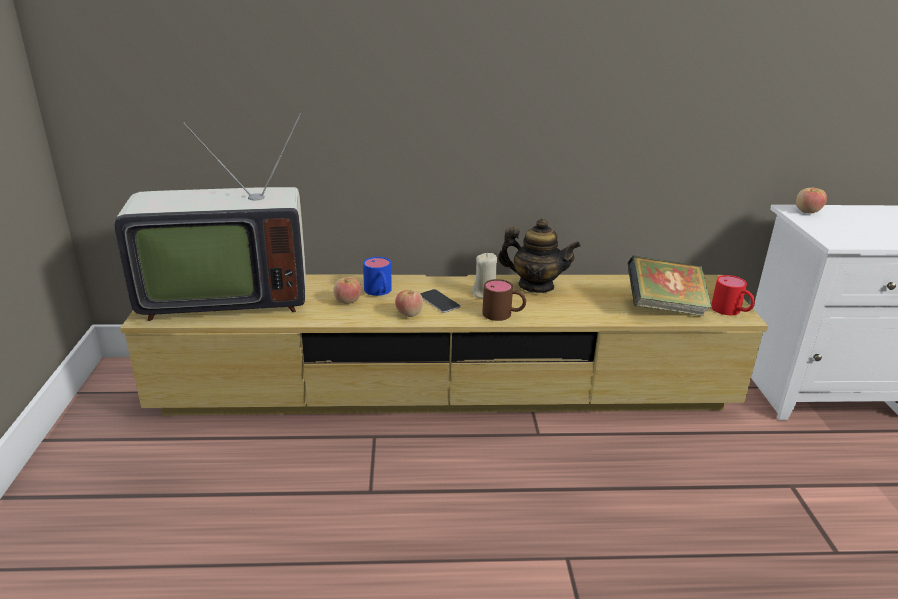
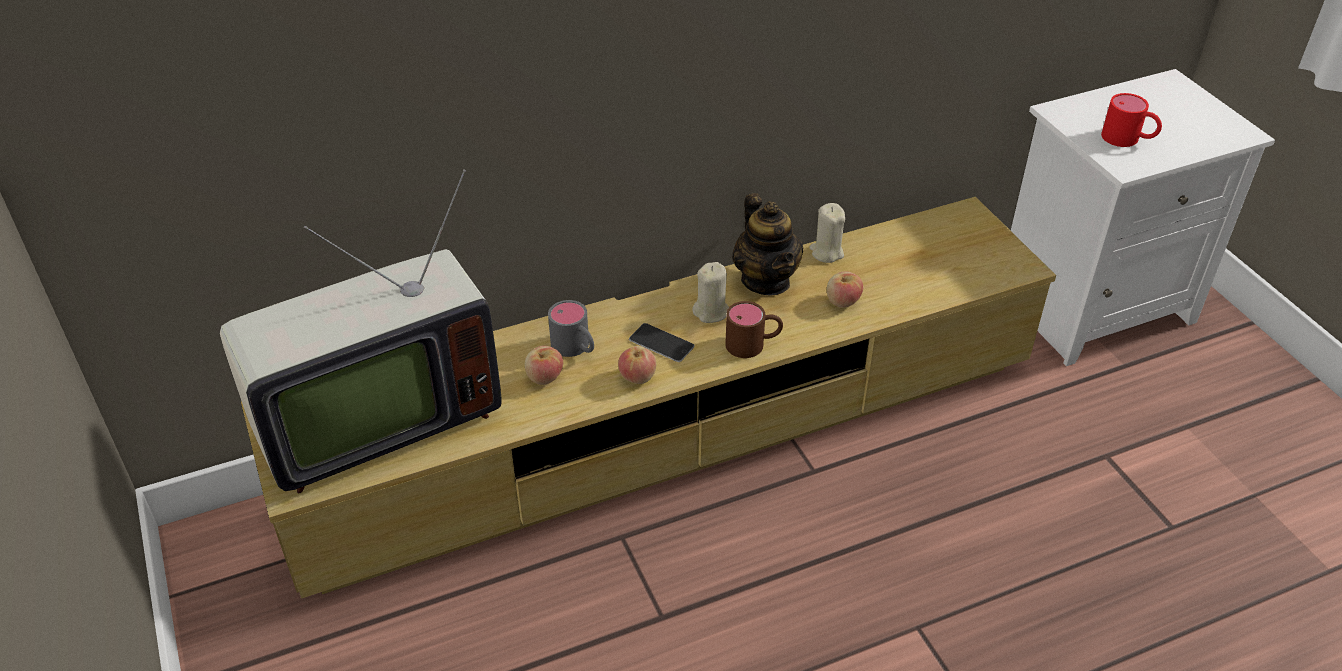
camera: 20 degrees left, 15 degrees up
blue mug [363,257,392,296] -> grey mug [548,300,594,357]
teapot [498,218,581,293] -> teapot turned 75 degrees clockwise [732,193,804,296]
book [628,256,712,316] -> none
red mug [711,275,755,315] -> red mug moved to [1101,93,1162,147]
apple [796,188,827,214] -> apple moved to [827,271,863,308]
none -> beige candle [809,203,845,263]

